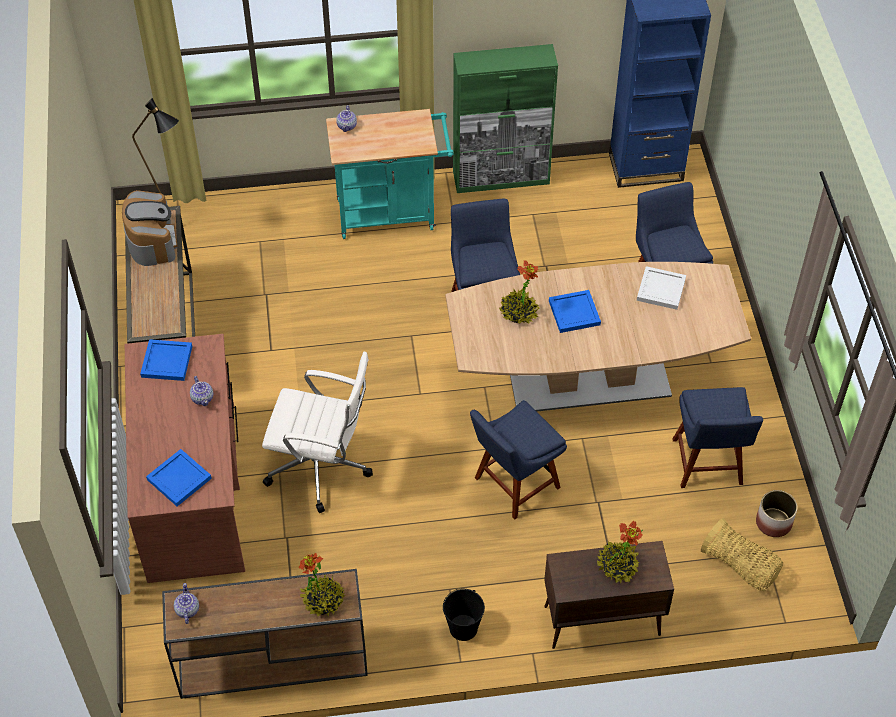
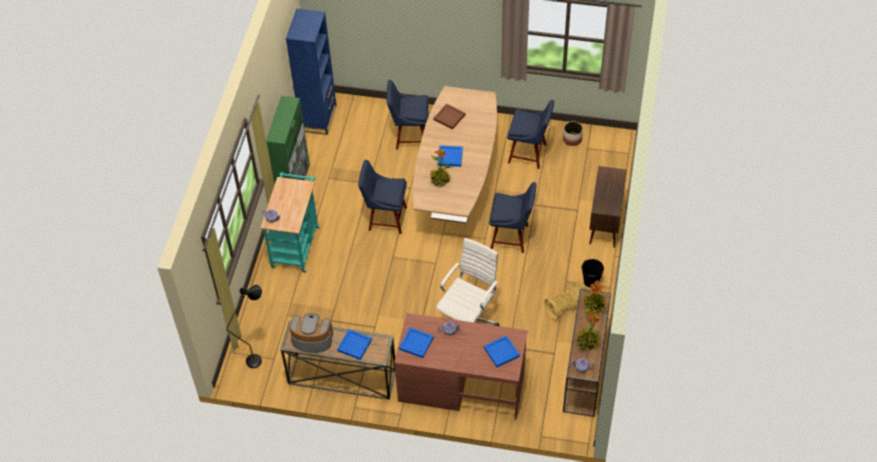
camera: 70 degrees left, 0 degrees up
blue chair [470,400,567,520] -> blue chair turned 60 degrees counterclockwise [489,182,536,253]
potted plant [596,520,643,583] -> potted plant moved to [576,313,601,351]
white tray [637,266,686,310] -> brown tray [434,103,465,129]
basket [701,518,783,591] -> basket moved to [544,283,588,320]
none -> blue tray [337,329,372,360]

